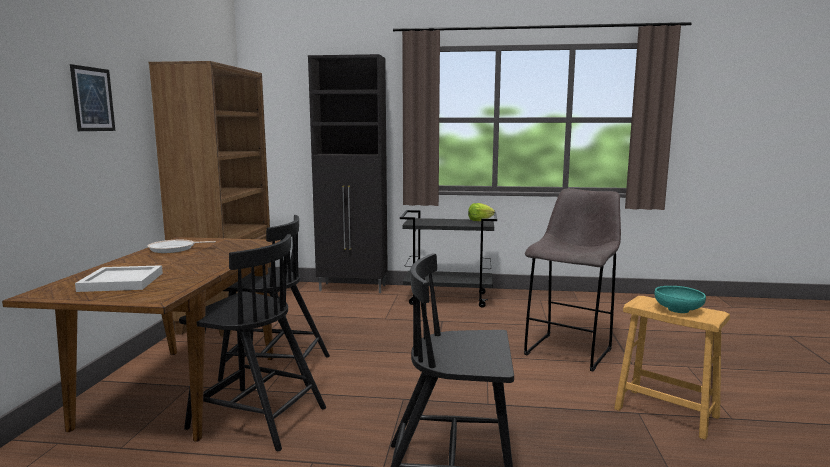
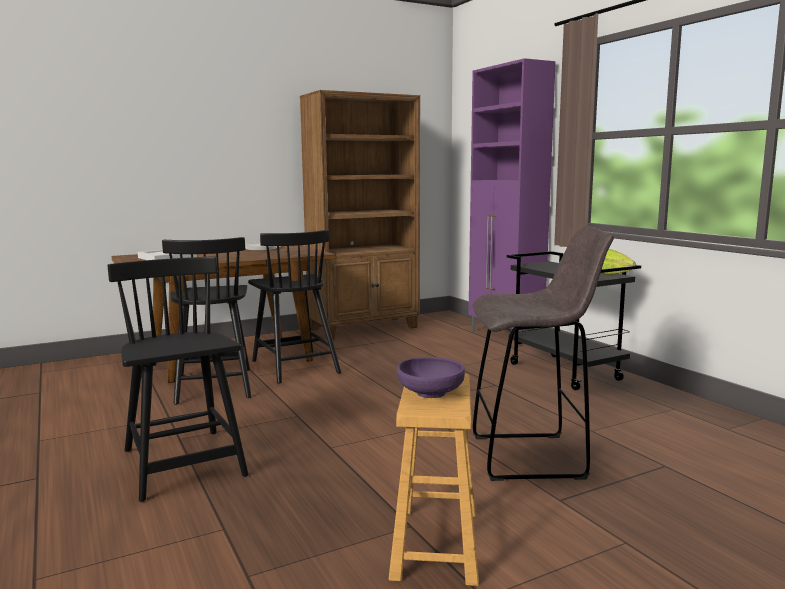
camera: 55 degrees right, 0 degrees up
picture [70,64,115,131] -> none
black cabinet [308,54,388,293] -> purple cabinet [468,58,556,332]
turquoise bowl [654,286,706,313] -> purple bowl [397,357,465,398]

